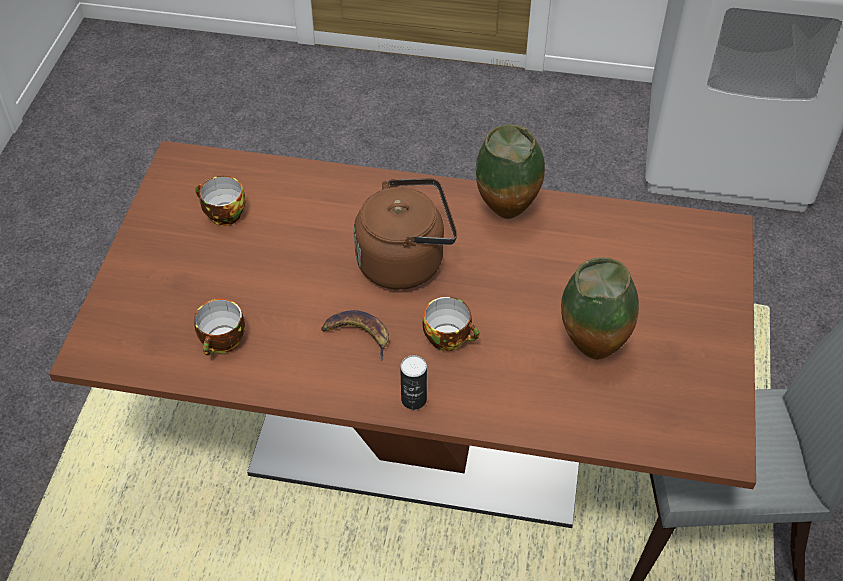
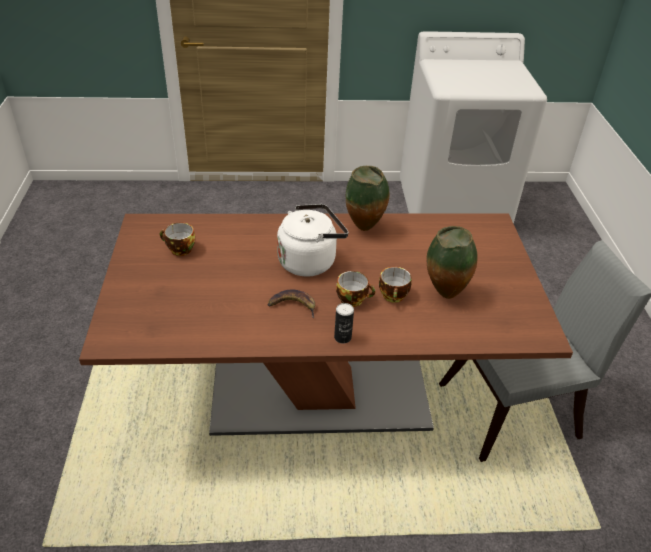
camera: 15 degrees left, 10 degrees down
cup [194,299,245,355] -> cup moved to [379,267,412,303]
brown kettle [354,178,457,290] -> white kettle [277,204,349,276]

